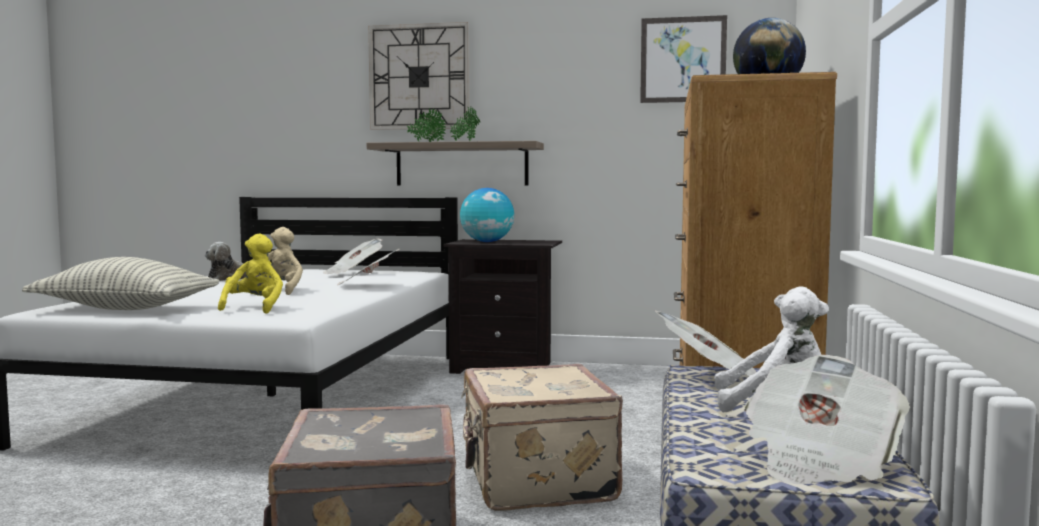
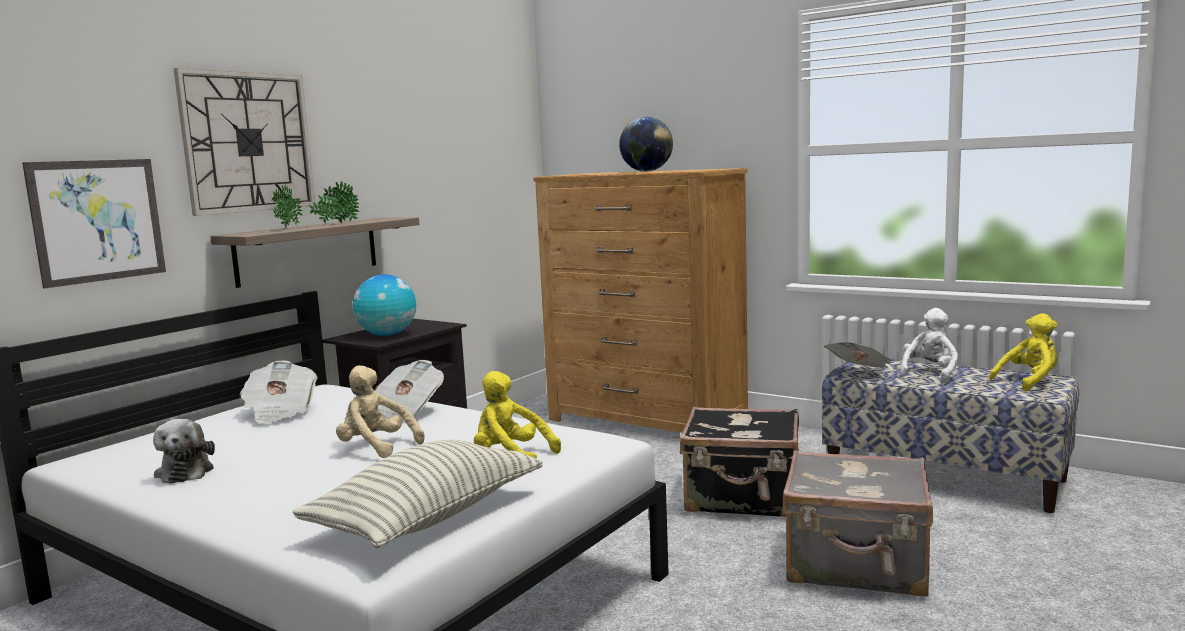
camera: 65 degrees left, 5 degrees up
beige suitcase [461,364,623,511] -> black suitcase [680,407,799,517]
picture [640,15,727,103] -> picture moved to [22,159,166,289]
newspaper [744,355,910,484] -> yellow plush toy [989,313,1058,391]

